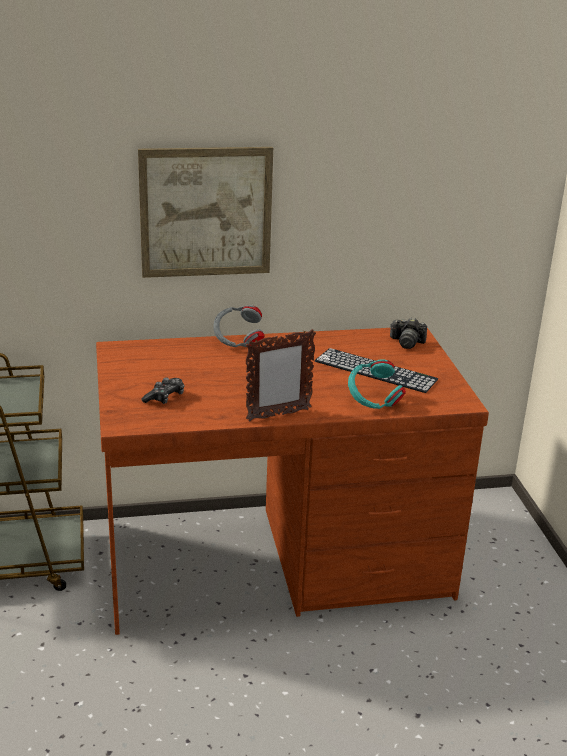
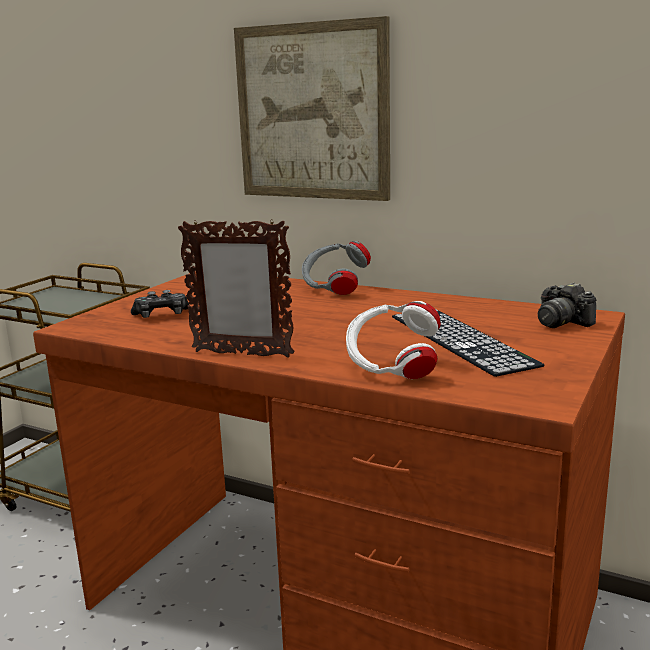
camera: 40 degrees right, 10 degrees down
turquoise headphones [348,359,406,409] -> white headphones [346,301,441,379]

